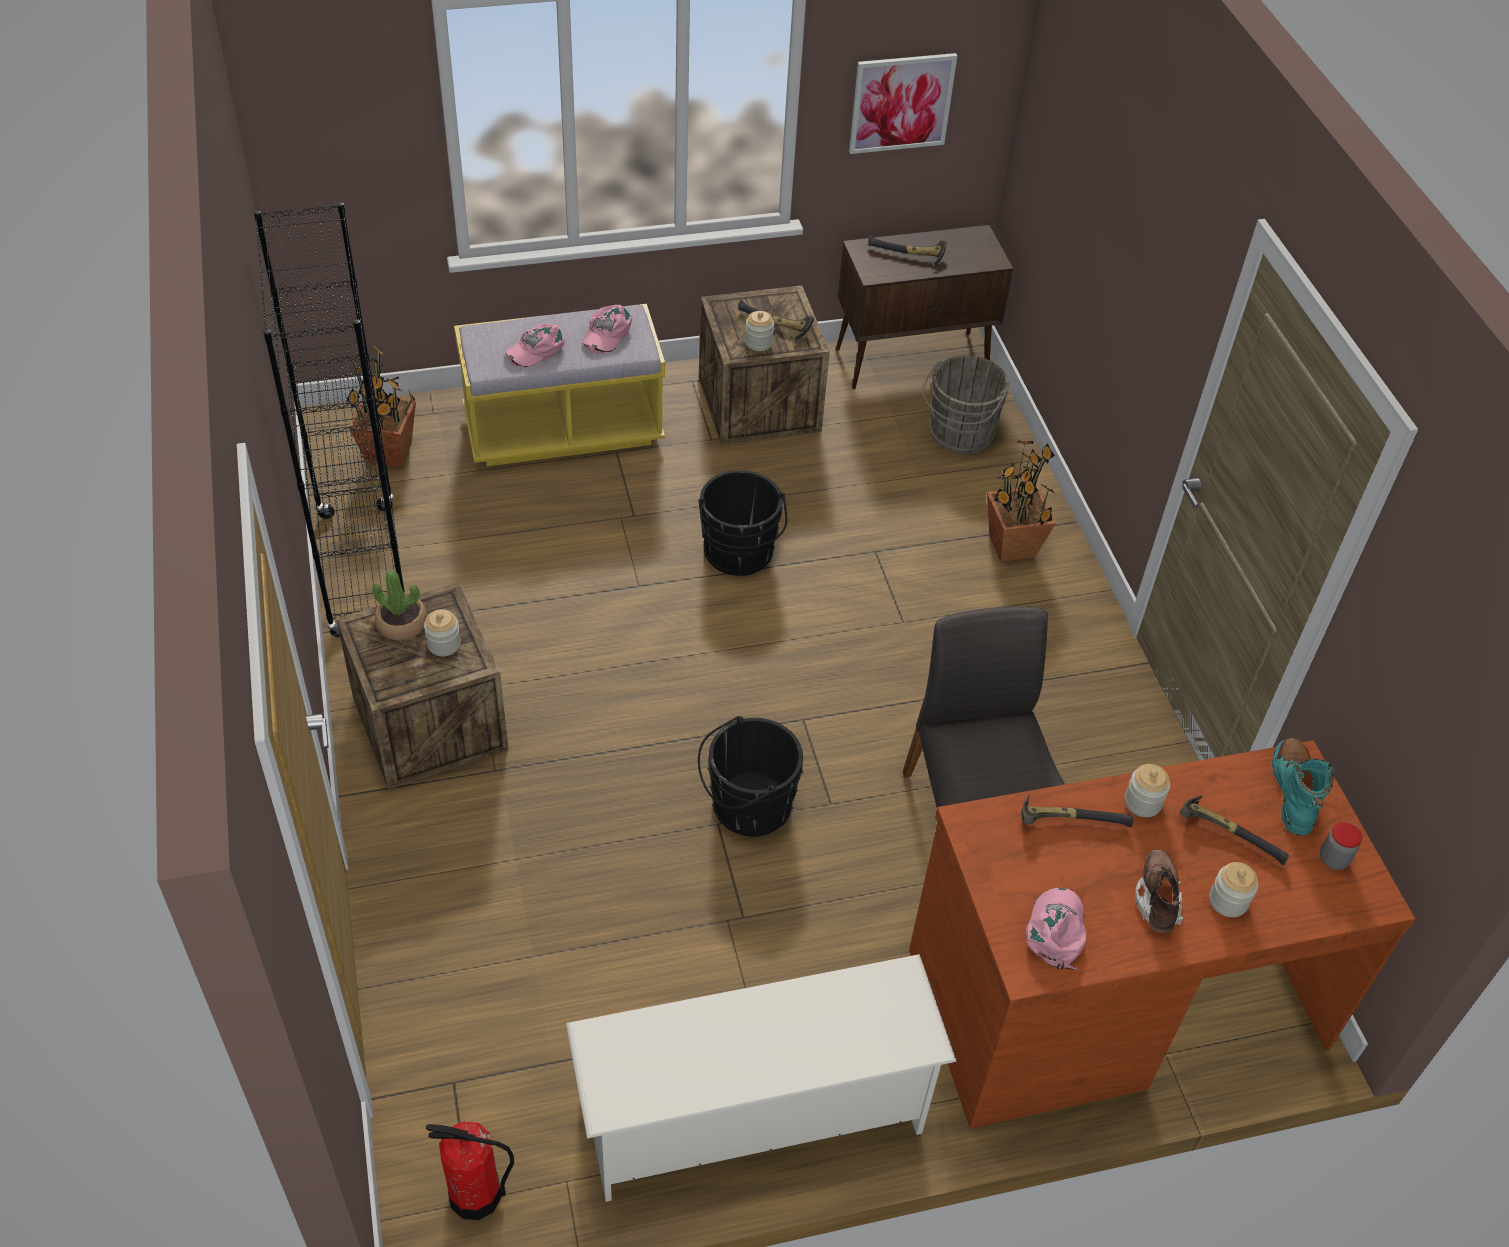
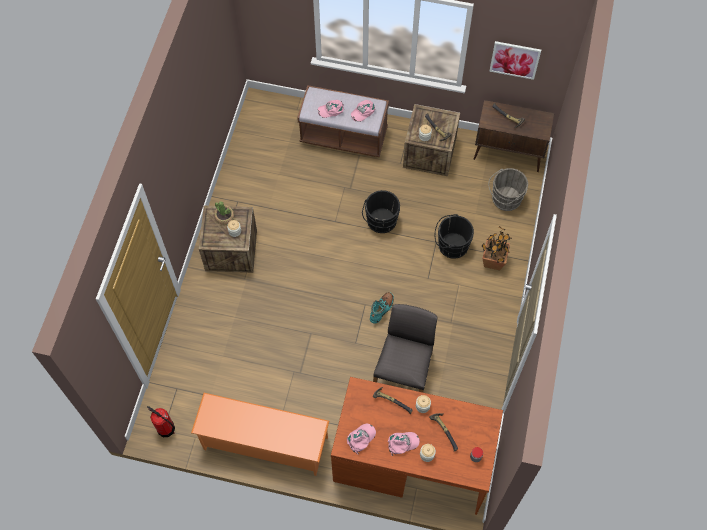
camera: 30 degrees right, 15 degrees up
black bookcase [254,202,405,637] -> none
potted plant [345,345,416,468] -> none
yellow bench [454,304,665,466] -> brown bench [297,85,389,157]
white shoe rack [566,954,956,1202] -> orange shoe rack [191,393,329,476]
black bucket [698,716,803,837] -> black bucket moved to [435,214,474,259]
brown boot [1135,849,1184,933] -> pink cap [388,432,420,456]
turquoise boot [1272,738,1335,836] -> turquoise boot moved to [370,292,394,324]

